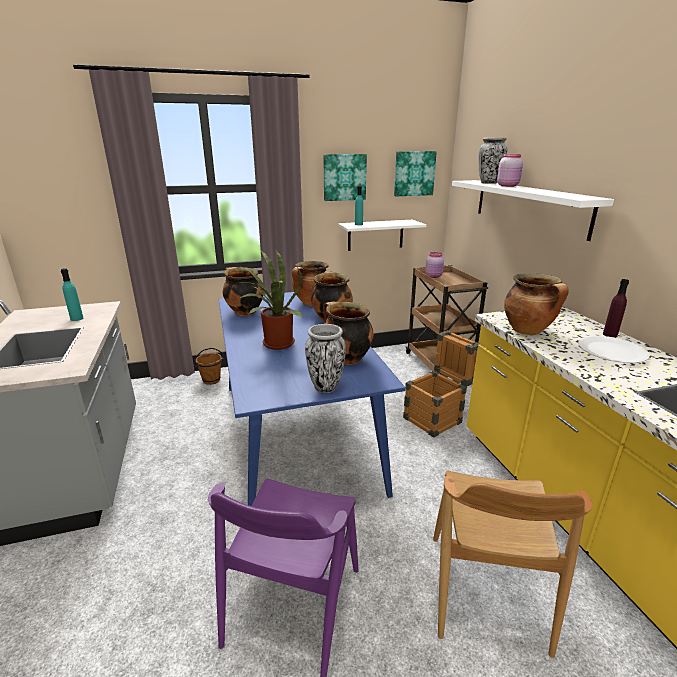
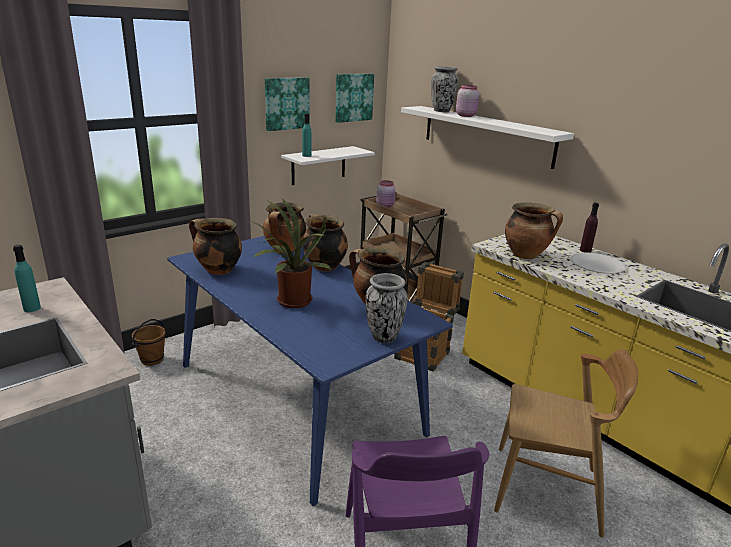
camera: 25 degrees left, 0 degrees up
brown chair [433,471,592,658] -> brown chair turned 60 degrees counterclockwise [494,349,638,538]

